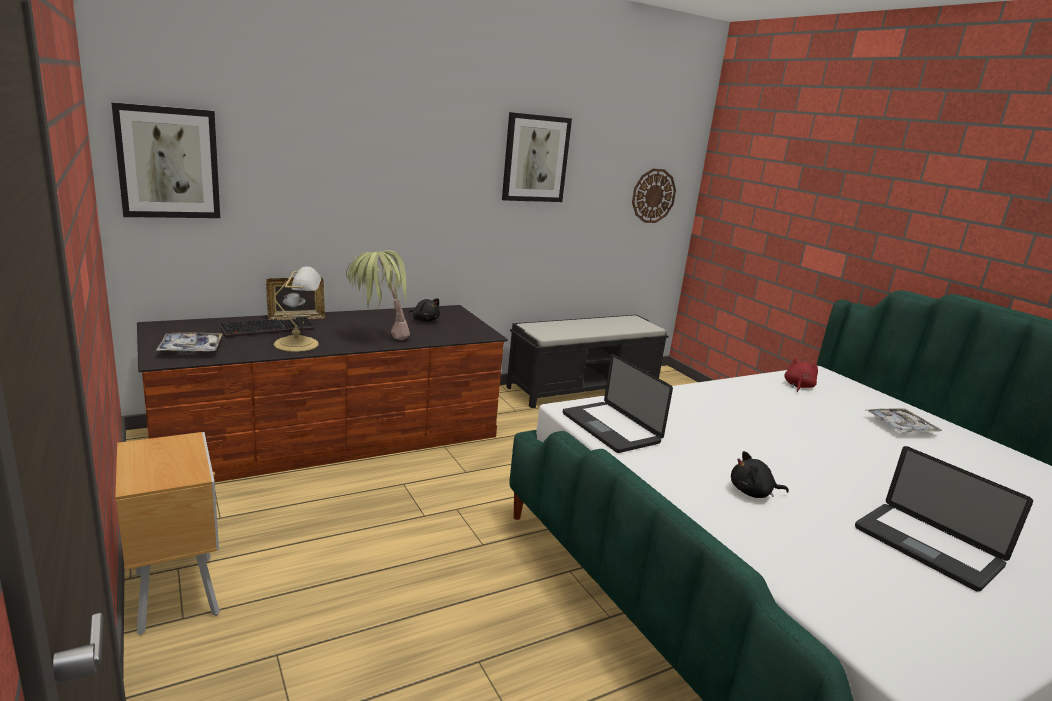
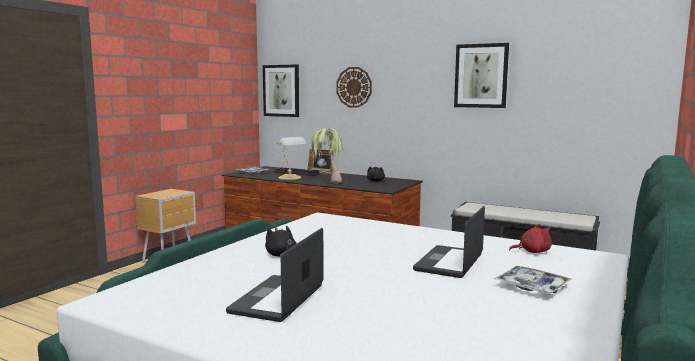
camera: 60 degrees right, 10 degrees down
laptop [563,354,673,453] -> laptop moved to [413,206,485,278]
wall clock [632,169,676,223] -> wall clock moved to [336,67,372,108]

